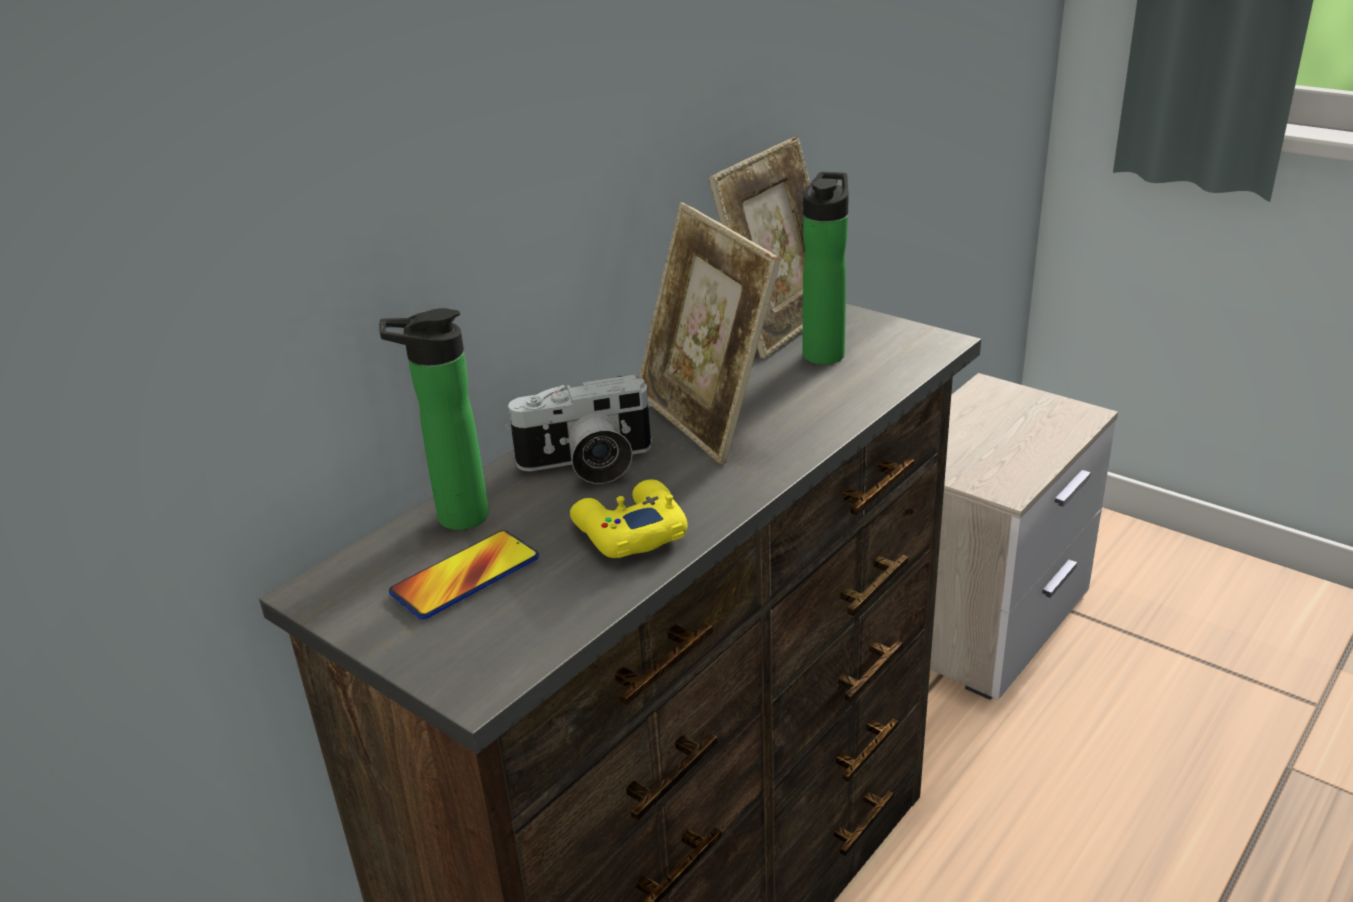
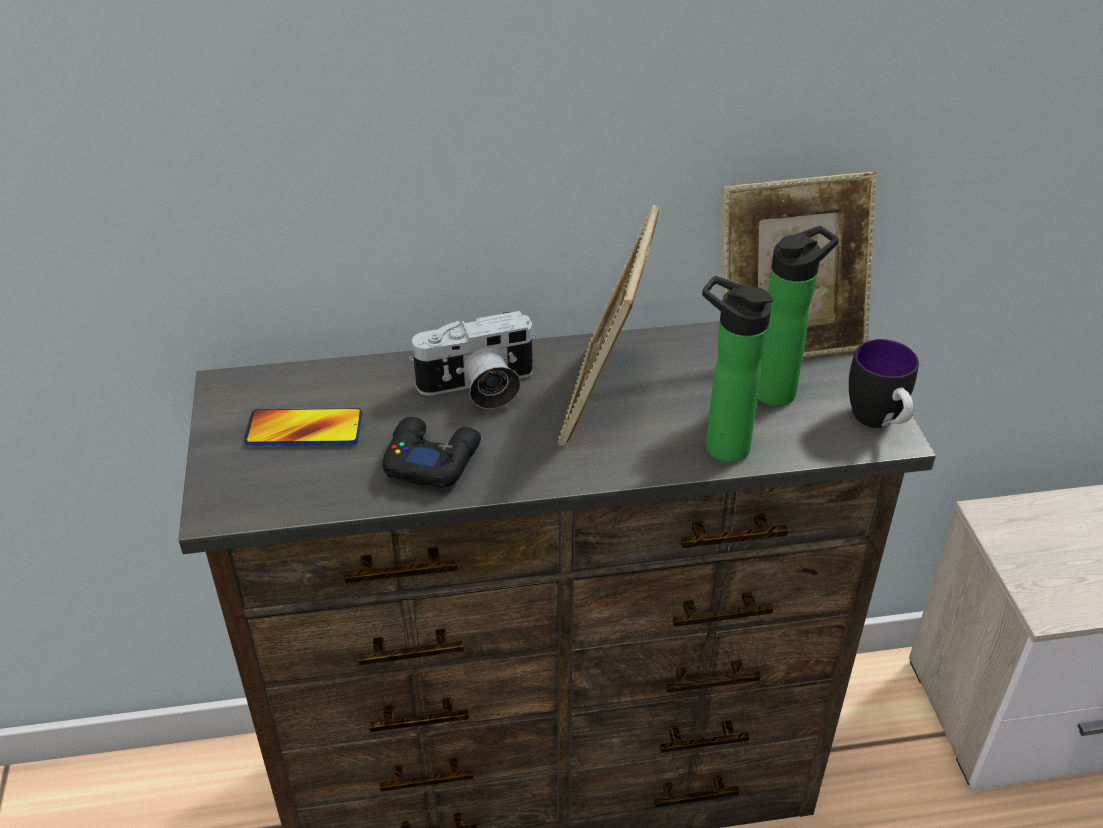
camera: 40 degrees right, 10 degrees up
bottle [379,308,489,530] -> bottle moved to [702,276,773,463]
camera [505,375,653,484] -> camera turned 45 degrees counterclockwise [409,311,536,409]
yellow game controller [570,479,688,558] -> black game controller [382,417,481,488]
none -> mug [849,339,919,428]

